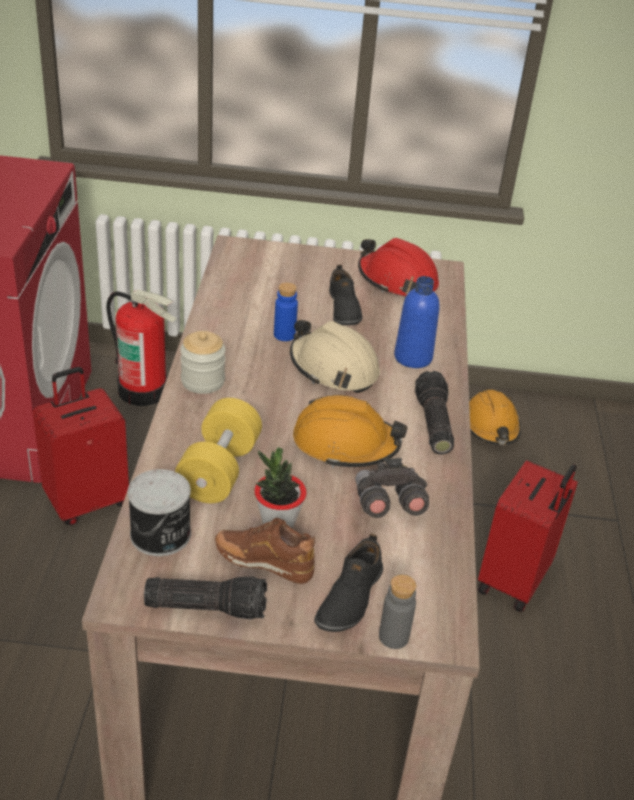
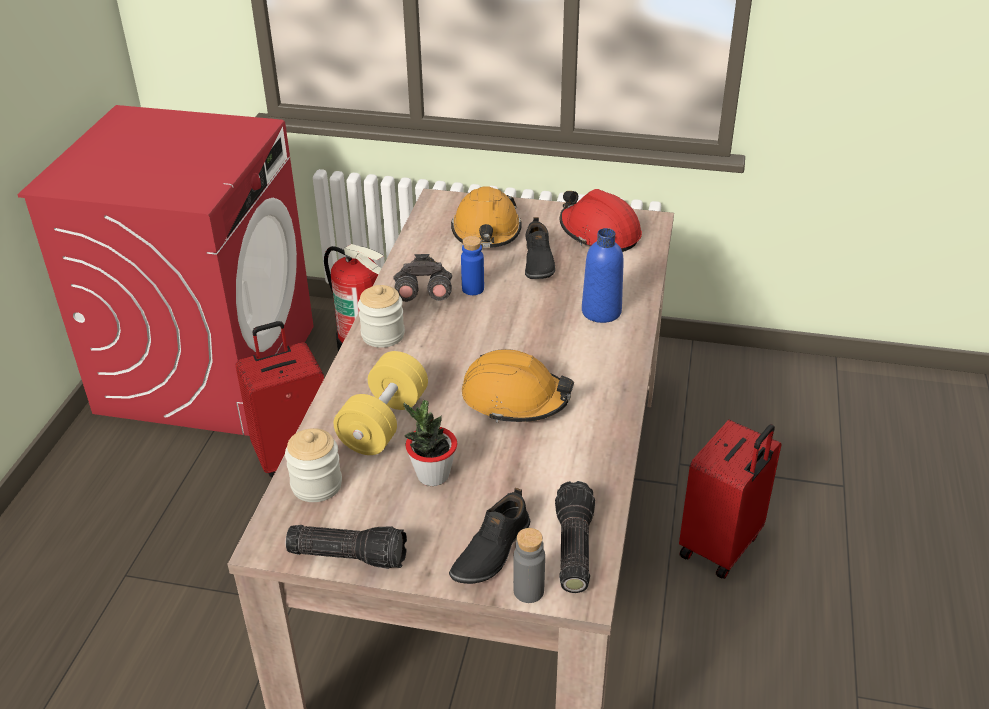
camera: 10 degrees right, 0 degrees up
can [128,469,191,556] -> jar [285,428,342,502]
brown shoe [215,518,315,584] -> none
beige hard hat [290,320,380,393] -> none
grey binoculars [355,458,429,518] -> grey binoculars moved to [393,254,452,302]
flashlight [415,371,454,454] -> flashlight moved to [555,481,595,593]
orange hard hat [469,390,521,445] -> orange hard hat moved to [451,187,522,248]

